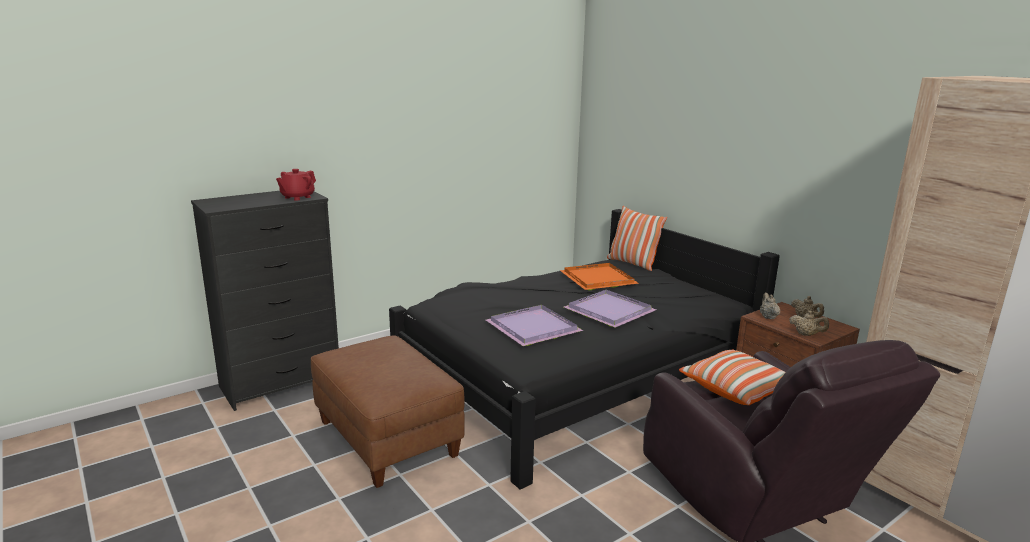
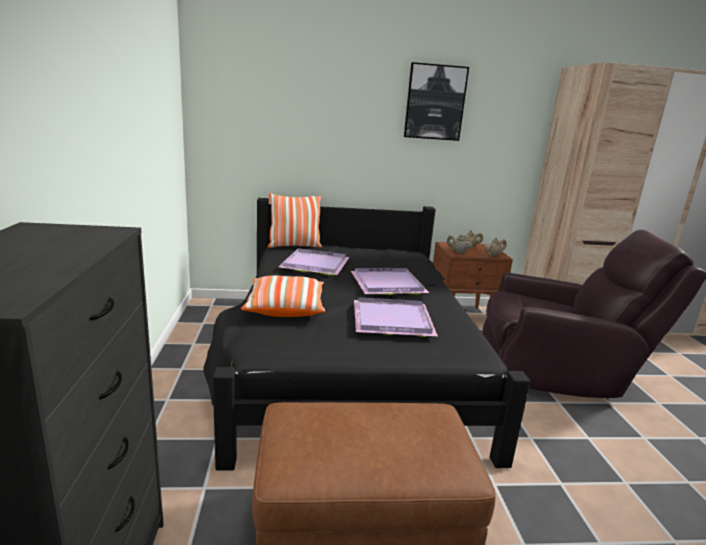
camera: 60 degrees left, 0 degrees up
red teapot [276,169,316,201] -> none
orange tray [560,263,639,291] -> purple tray [278,248,350,275]
pillow [679,349,786,405] -> pillow moved to [241,275,325,317]
none -> picture [404,62,469,141]

